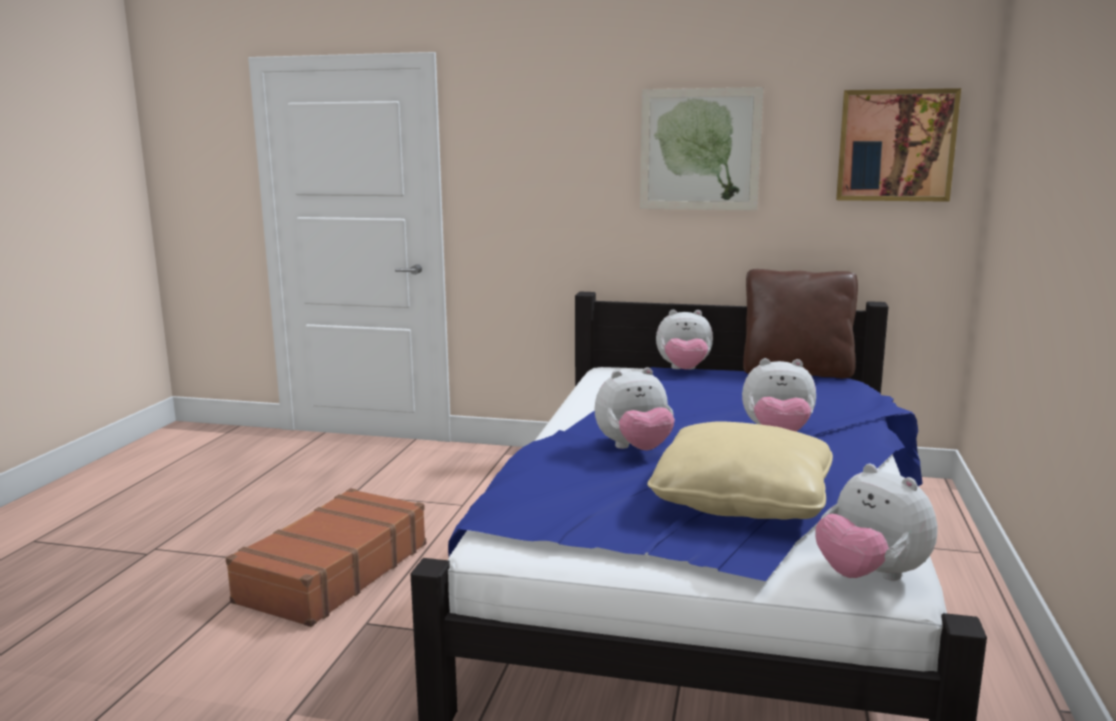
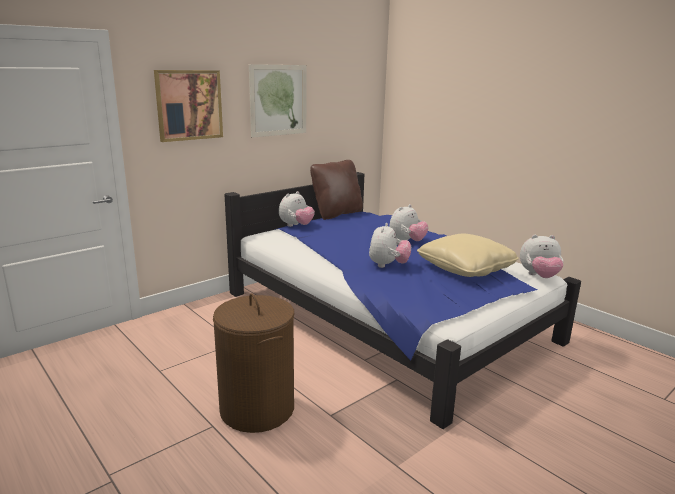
camera: 55 degrees left, 5 degrees up
brown suitcase [225,488,426,627] -> brown laundry basket [213,293,295,433]
picture [836,88,961,202] -> picture moved to [154,70,223,142]

